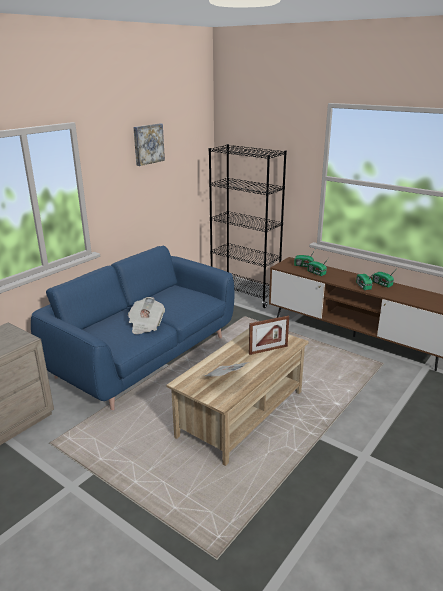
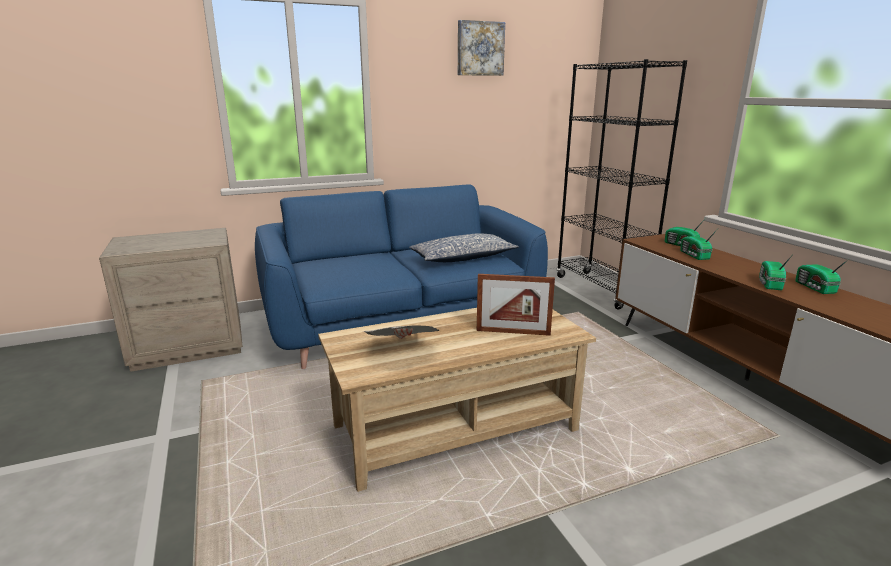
camera: 30 degrees right, 5 degrees down
newspaper [128,297,165,334] -> none
none -> pillow [409,233,519,262]

